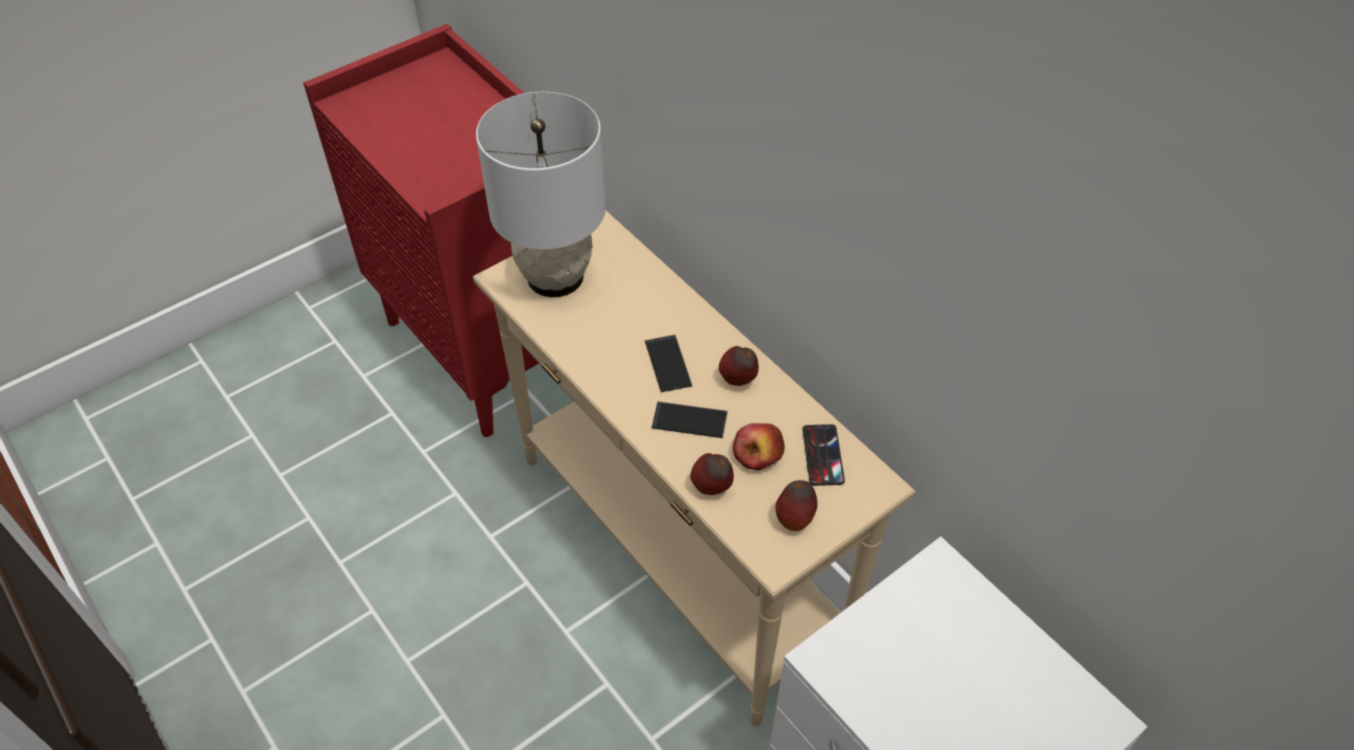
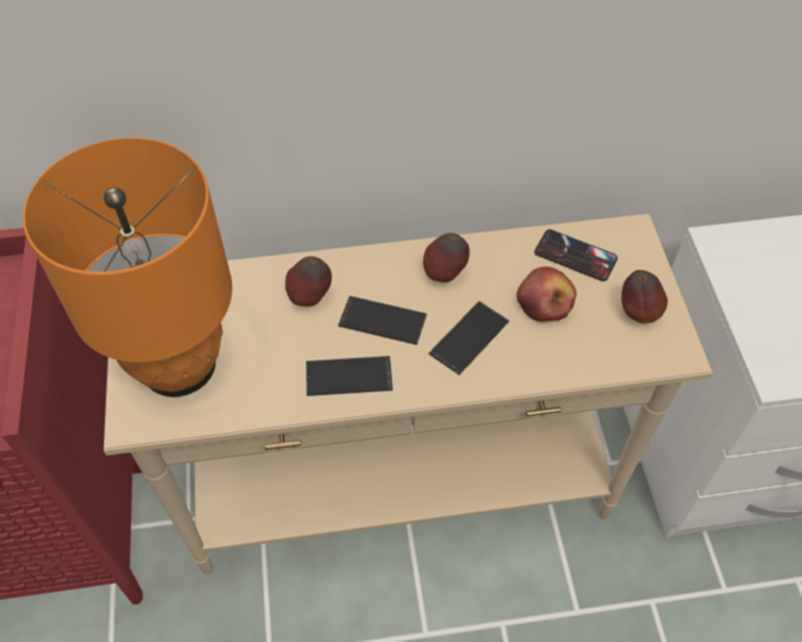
camera: 60 degrees left, 5 degrees up
white table lamp [476,92,606,297] -> orange table lamp [23,138,232,397]
apple [690,453,734,495] -> apple moved to [285,256,332,307]
none -> phone [306,356,393,396]

